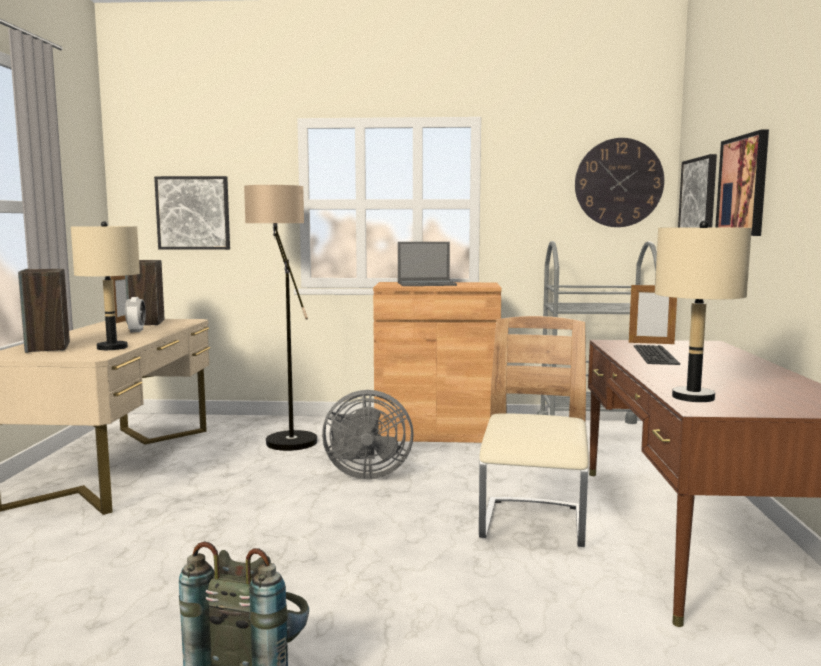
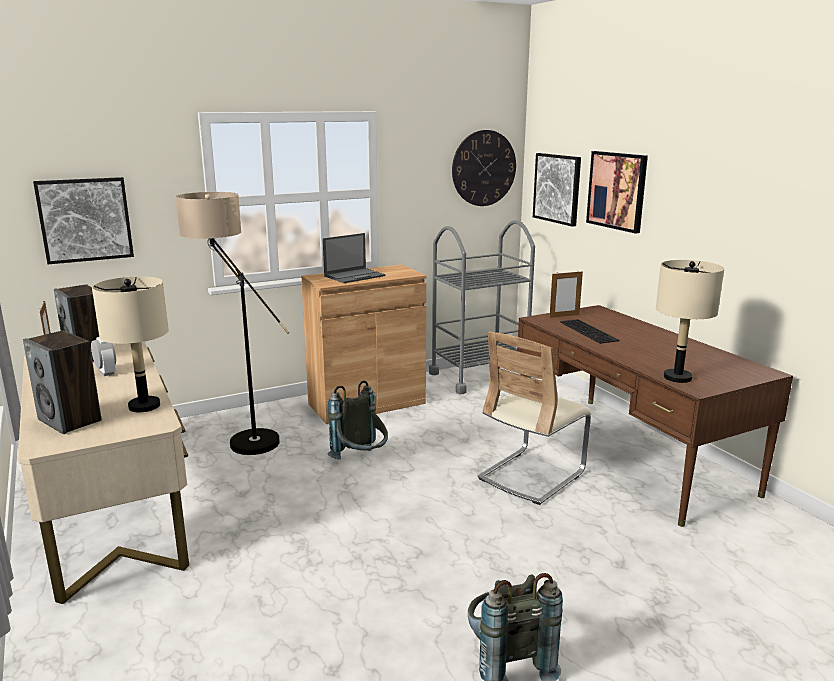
camera: 30 degrees left, 10 degrees up
grey fan [322,390,414,480] -> grey backpack [328,380,388,460]
beige chair [479,316,589,547] -> beige chair turned 120 degrees counterclockwise [478,331,591,505]

